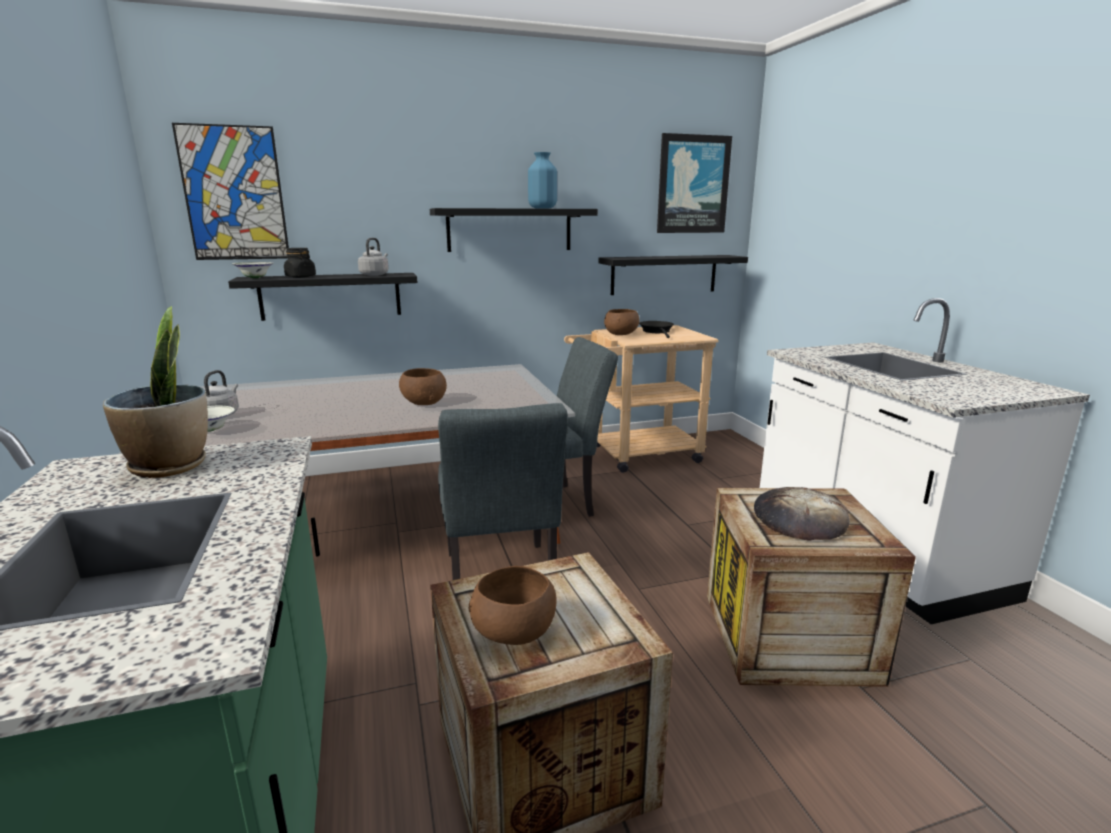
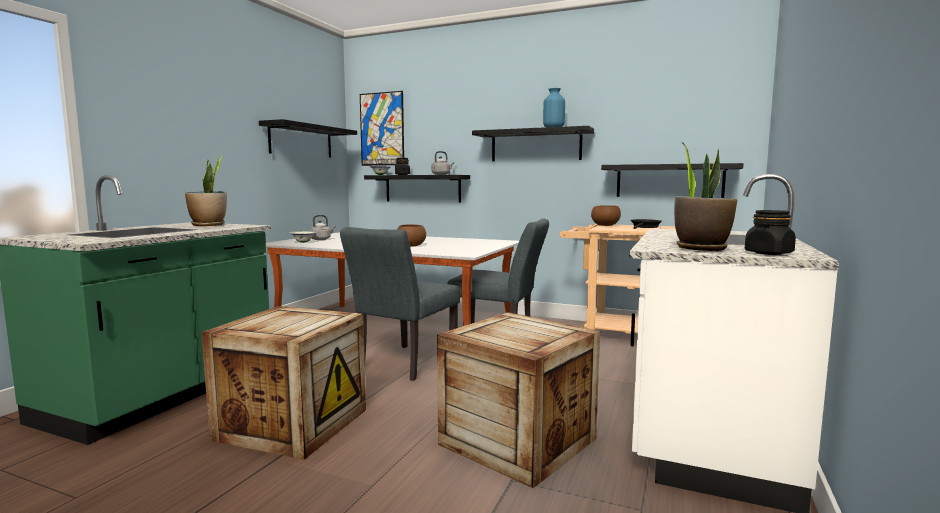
camera: 40 degrees right, 10 degrees down
brown bowl [469,566,556,645] -> none
picture [657,133,732,233] -> none
bread [754,487,850,541] -> none
none -> black shelf [259,119,357,158]
none -> potted plant [674,142,737,251]
none -> black jar [745,210,796,255]

